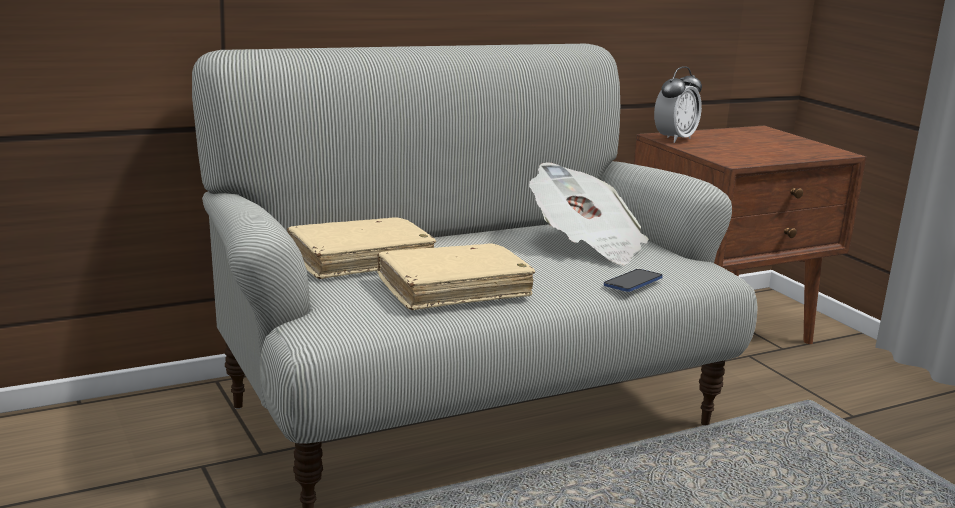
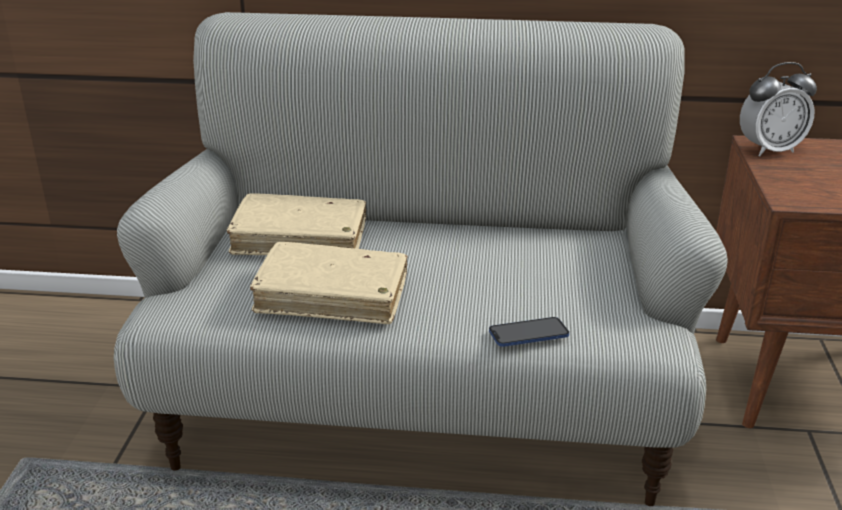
camera: 35 degrees right, 10 degrees up
newspaper [529,163,649,265] -> none

